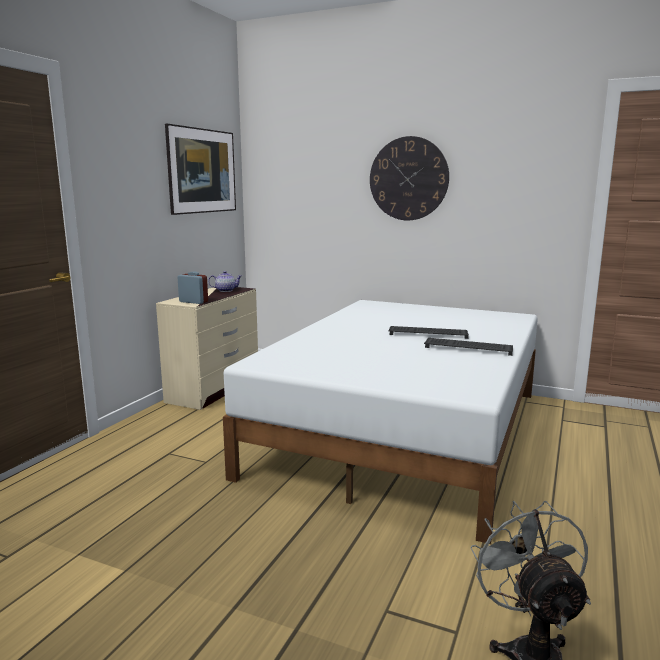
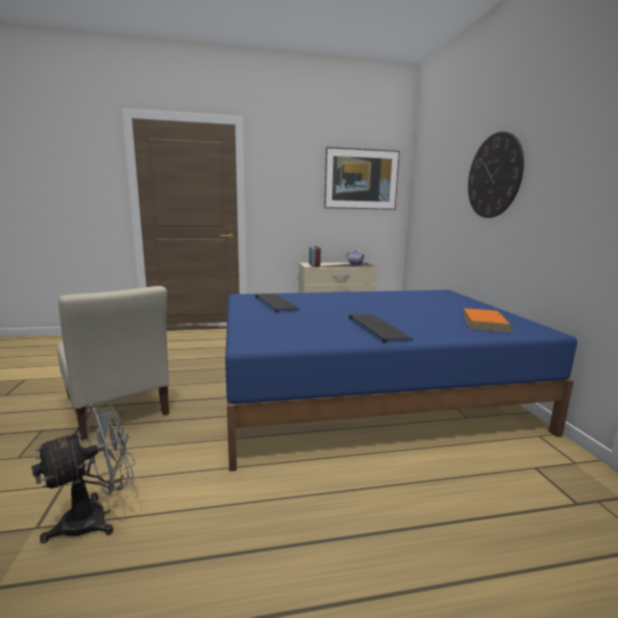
camera: 55 degrees right, 0 degrees up
white bed [223,300,538,544] -> blue bed [225,290,577,472]
keyboard [388,326,469,339] -> keyboard moved to [255,294,300,313]
none -> beige chair [57,286,170,440]
none -> orange book [463,308,513,332]

